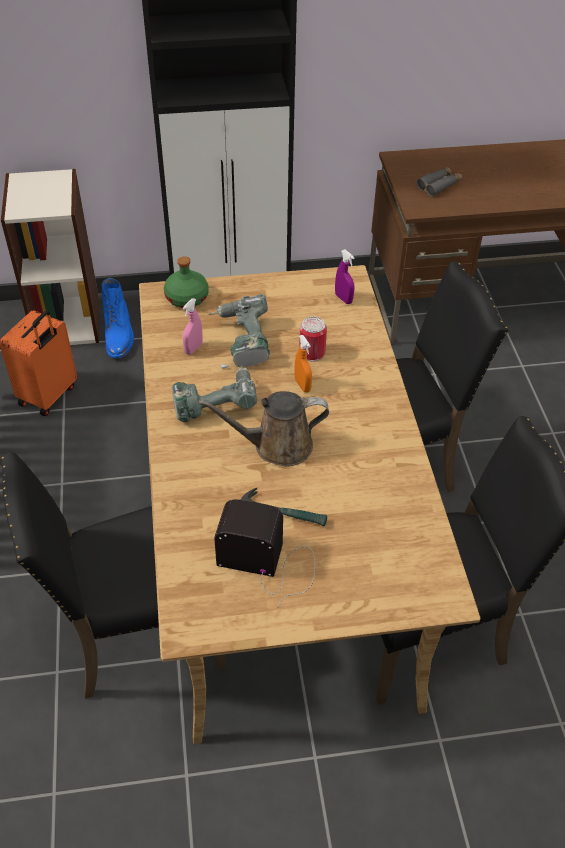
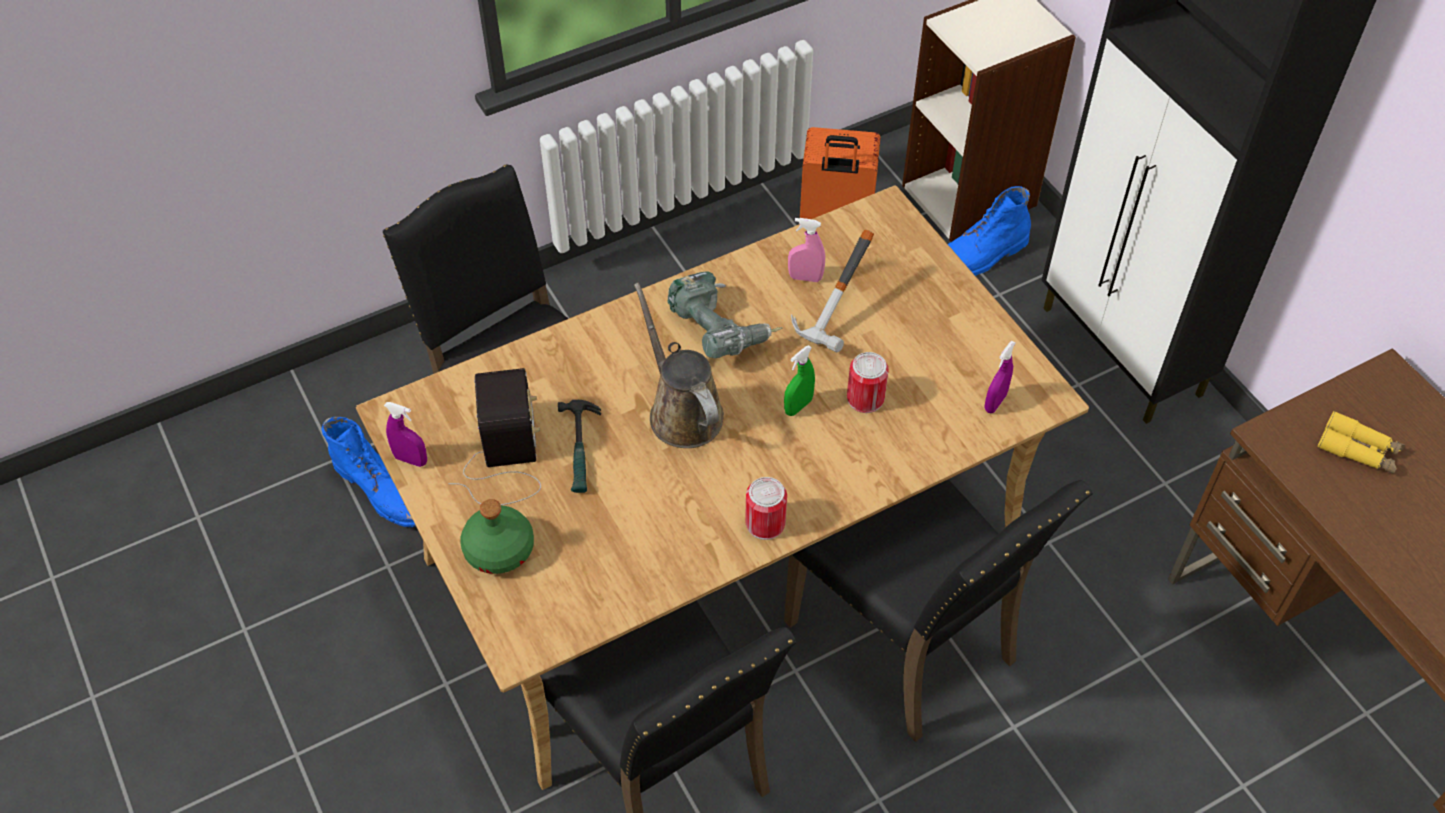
camera: 70 degrees right, 5 degrees up
green bottle [164,257,208,308] -> green bottle moved to [460,499,534,574]
power drill [208,294,270,368] -> hammer [791,229,874,352]
orange spray bottle [295,335,312,393] -> green spray bottle [784,345,815,416]
grey binoculars [417,167,462,196] -> yellow binoculars [1318,411,1405,474]
none -> blue boot [321,417,416,527]
none -> purple spray bottle [384,402,427,467]
none -> can [745,477,787,540]

